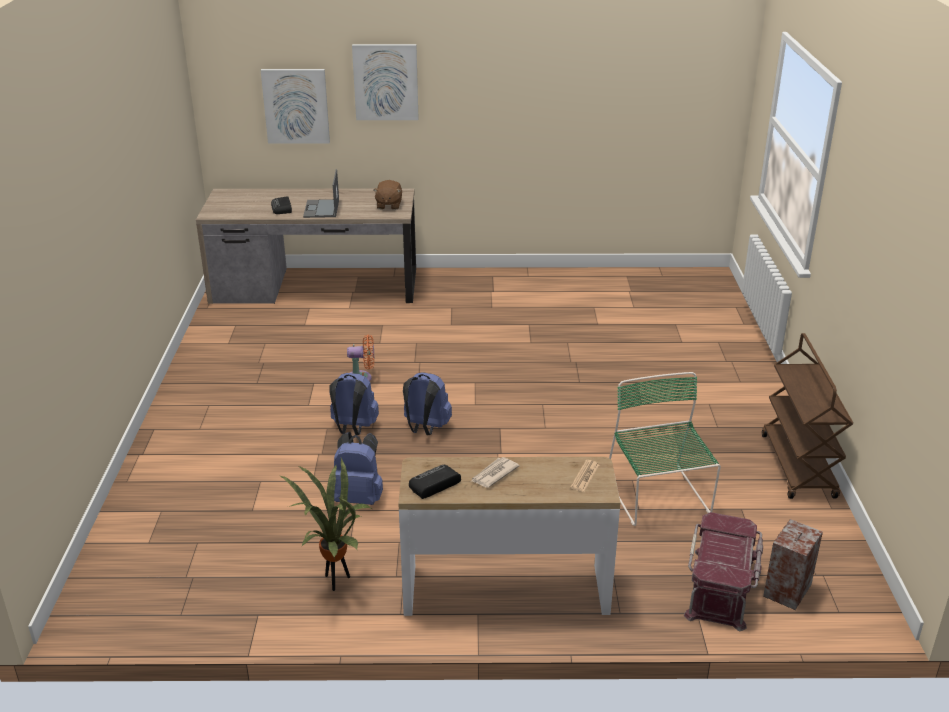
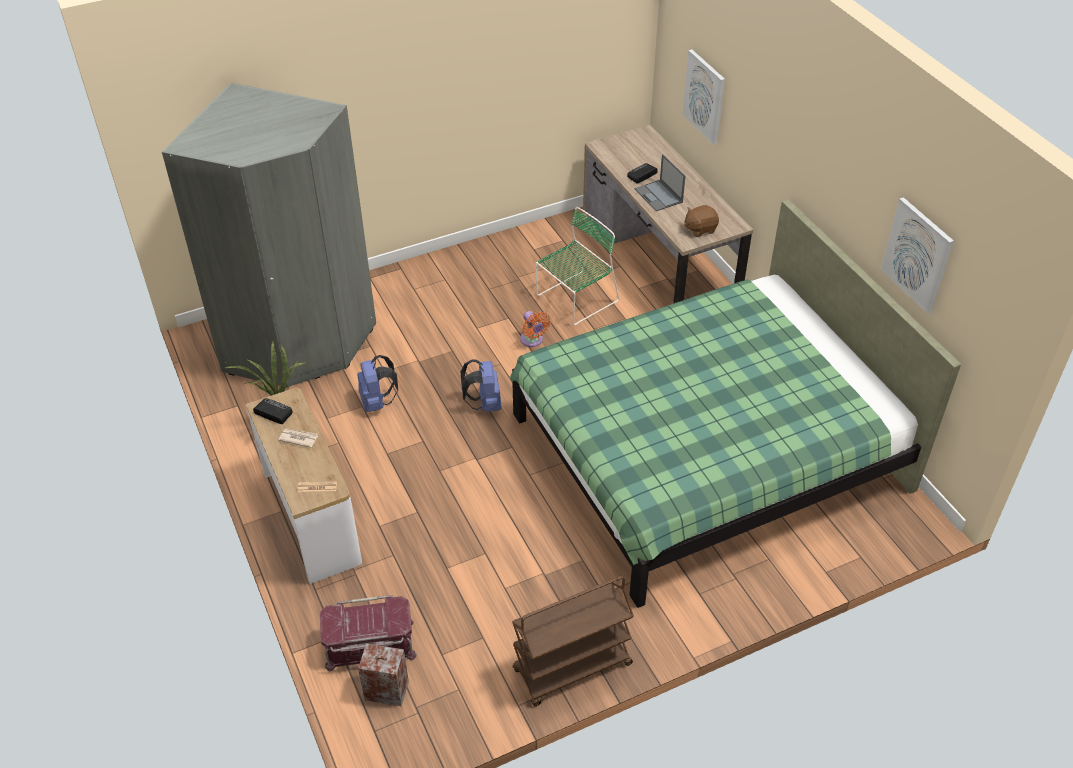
camera: 65 degrees right, 15 degrees up
laptop [303,169,339,218] -> laptop turned 90 degrees counterclockwise [635,154,685,211]
blue backpack [329,373,379,435] -> none
picture [352,44,419,120] -> picture moved to [881,197,954,314]
green chair [609,372,721,526] -> green chair moved to [535,207,619,325]
none -> grey wardrobe [162,83,376,388]
none -> green bed [509,200,961,608]

